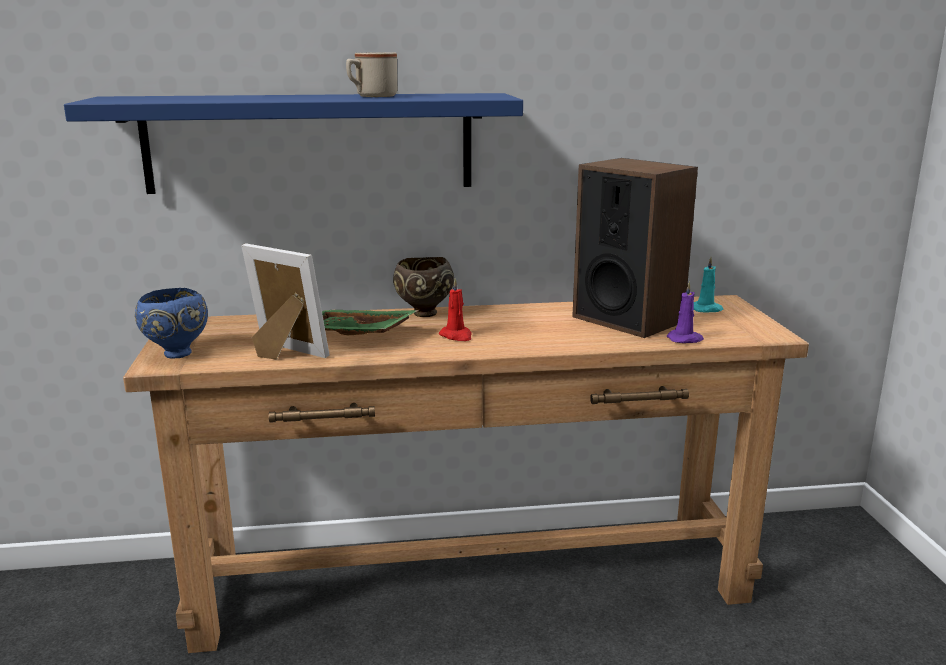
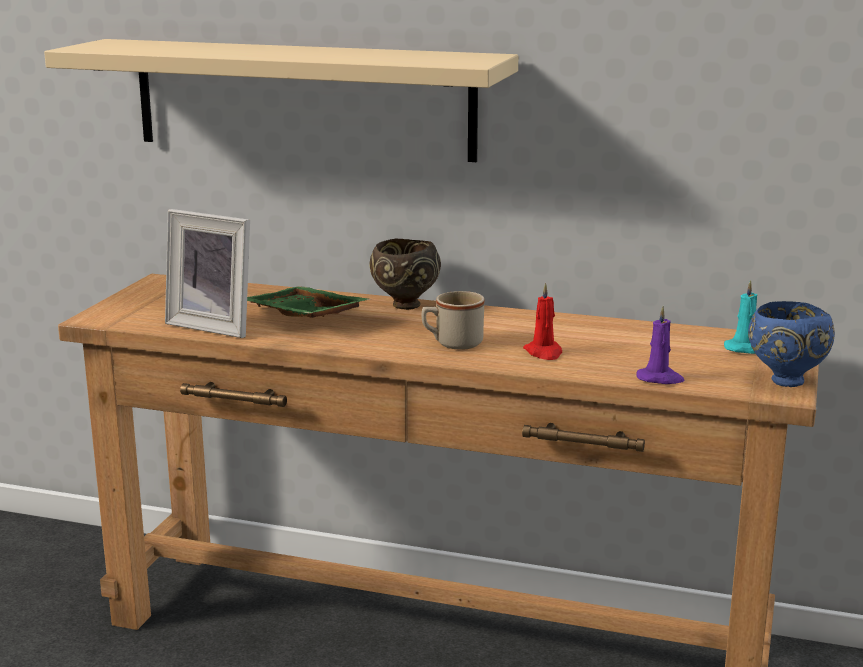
camera: 25 degrees right, 0 degrees up
blue shelf [64,93,523,194] -> beige shelf [44,39,518,162]
blue bowl [135,288,208,359] -> blue bowl moved to [748,301,835,387]
picture frame [241,243,329,360] -> picture frame turned 150 degrees clockwise [165,209,250,338]
beige mug [346,52,397,97] -> beige mug moved to [422,291,484,350]
red candle [439,278,472,341] -> red candle moved to [523,283,562,360]
speaker [572,158,698,338] -> none

